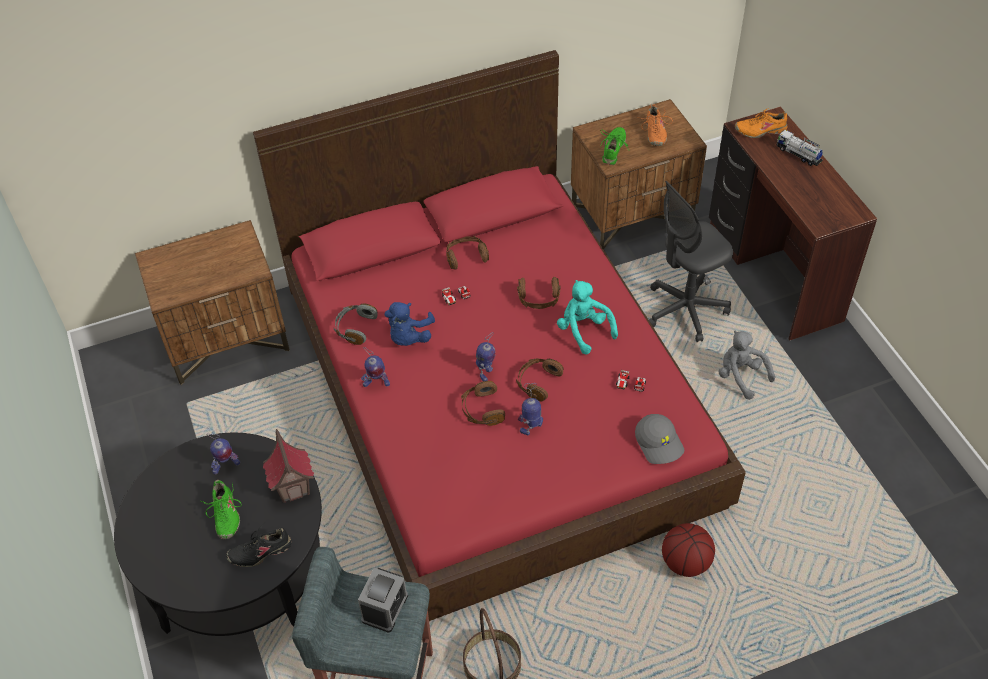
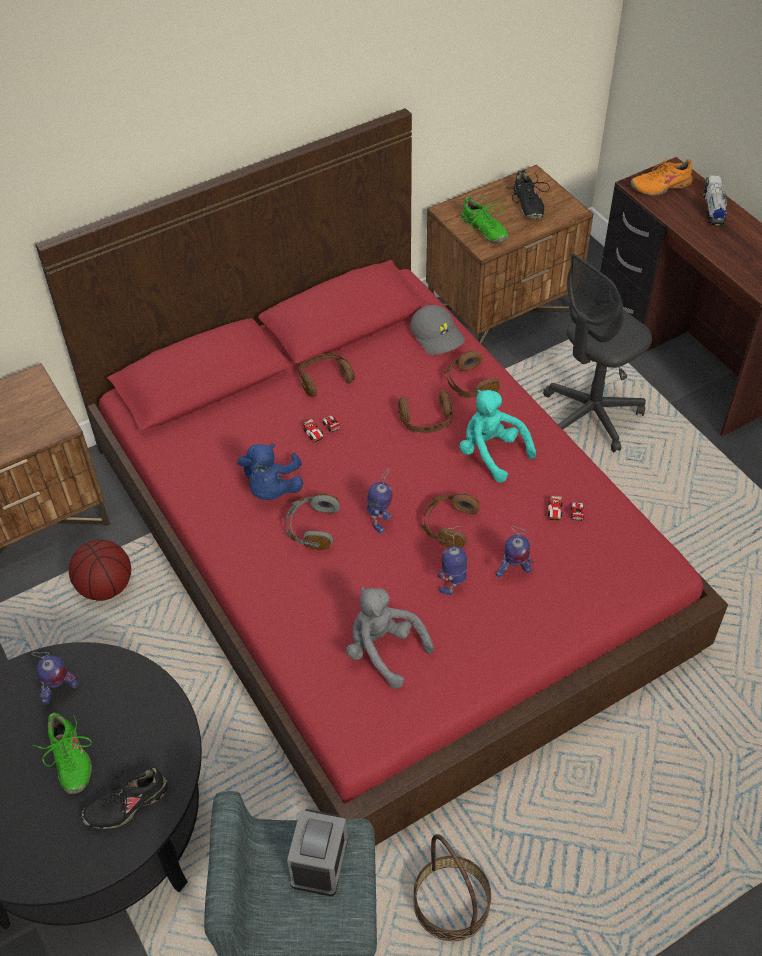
camera: 10 degrees left, 0 degrees up
toy house [263,429,314,503] -> none
grey headphones [333,303,378,345] -> grey headphones moved to [286,494,340,550]
toy robot [361,347,390,387] -> toy robot moved to [496,526,534,578]
brown headphones [461,381,505,426] -> brown headphones moved to [445,351,500,398]
green shoe [600,127,629,165] -> green shoe turned 135 degrees clockwise [460,196,508,243]
grey cap [635,414,684,464] -> grey cap moved to [410,305,465,355]
orange shoe [638,103,673,146] -> black shoe [510,169,550,220]
basketball [662,523,715,577] -> basketball moved to [69,539,131,601]
grey plush toy [719,331,775,400] -> grey plush toy moved to [346,587,434,689]
toy truck [776,130,823,166] -> toy truck turned 60 degrees clockwise [704,175,728,225]

